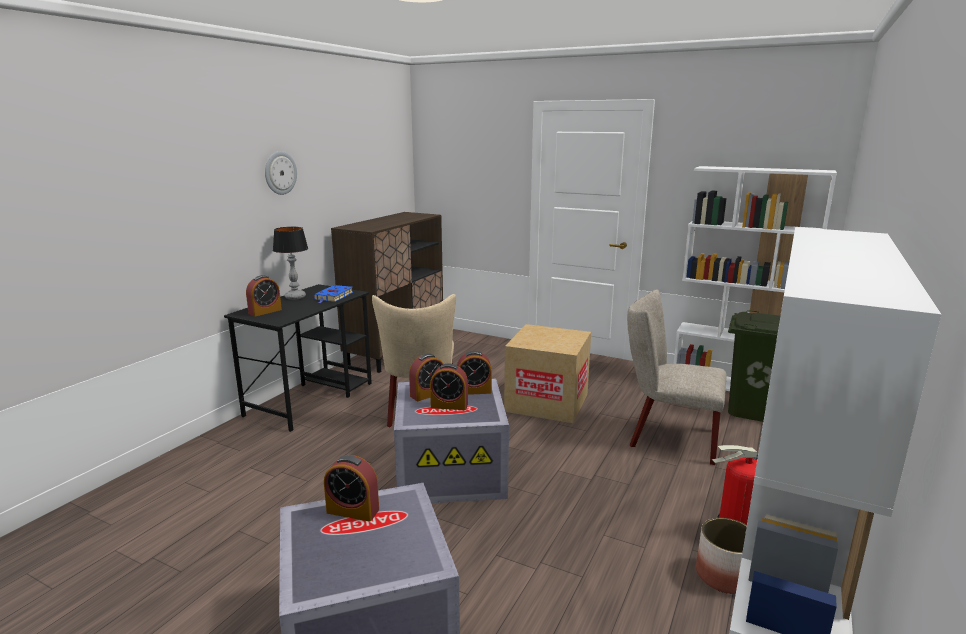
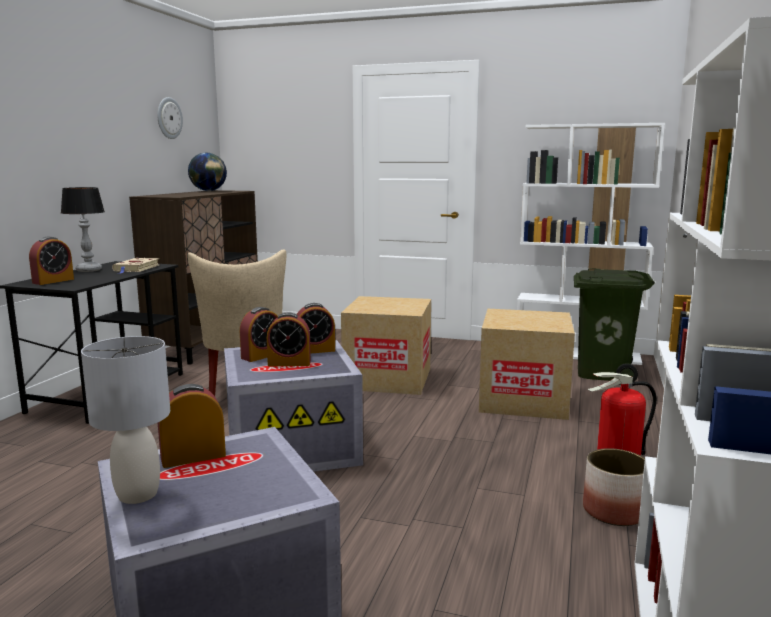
camera: 10 degrees left, 5 degrees down
wall clock [265,151,297,195] -> wall clock moved to [157,97,183,139]
blue book [313,285,353,303] -> beige book [112,258,159,273]
alarm clock [324,455,379,521] -> alarm clock turned 150 degrees clockwise [158,384,226,468]
beige chair [627,289,727,465] -> cardboard box [479,309,575,420]
none -> grey table lamp [81,336,170,504]
none -> globe [188,153,227,191]

